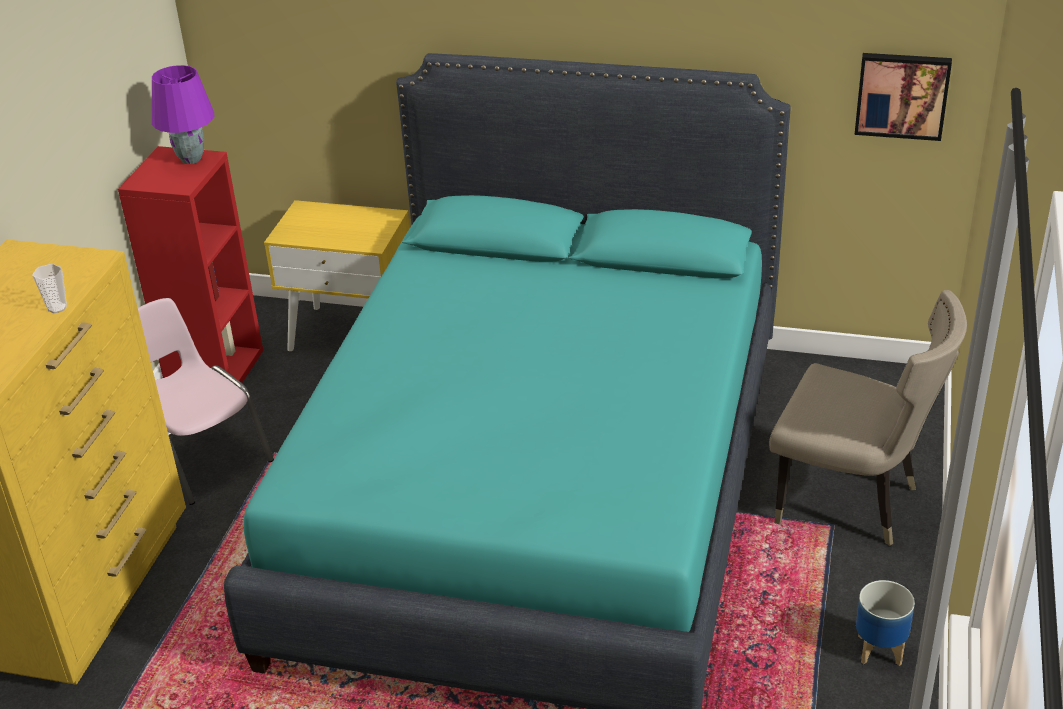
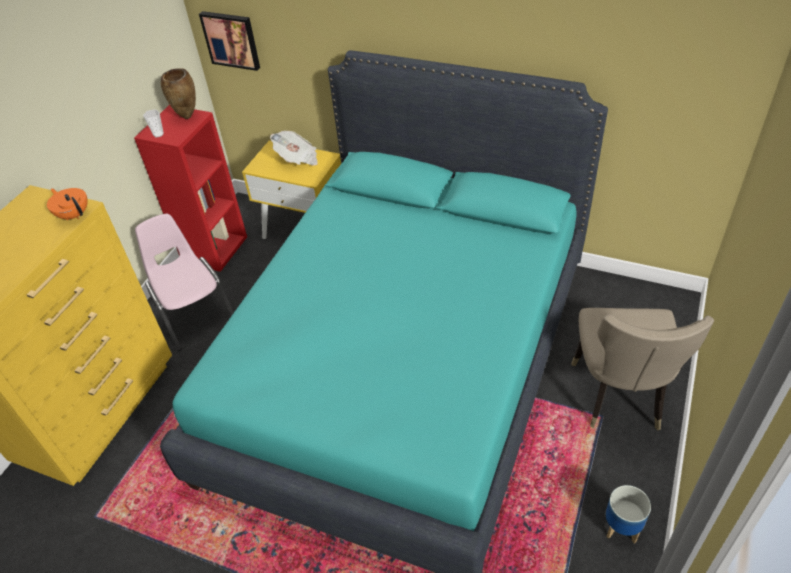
camera: 10 degrees right, 10 degrees up
cup [32,264,67,313] -> cup moved to [143,109,164,137]
purple table lamp [152,65,215,164] -> brown vase [161,68,196,119]
beige chair [769,290,967,546] -> beige chair turned 60 degrees clockwise [571,308,714,431]
picture [855,53,952,141] -> picture moved to [199,11,260,71]
none -> orange teapot [47,188,88,220]
none -> newspaper [270,131,318,166]

